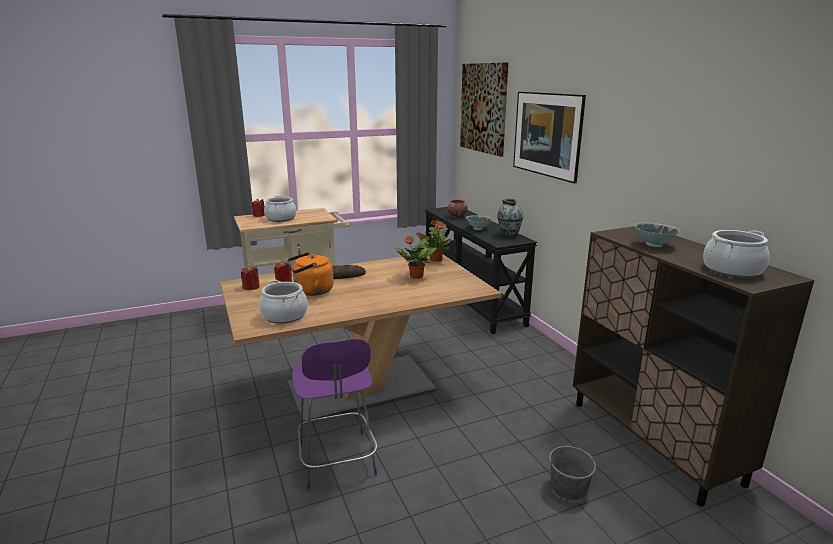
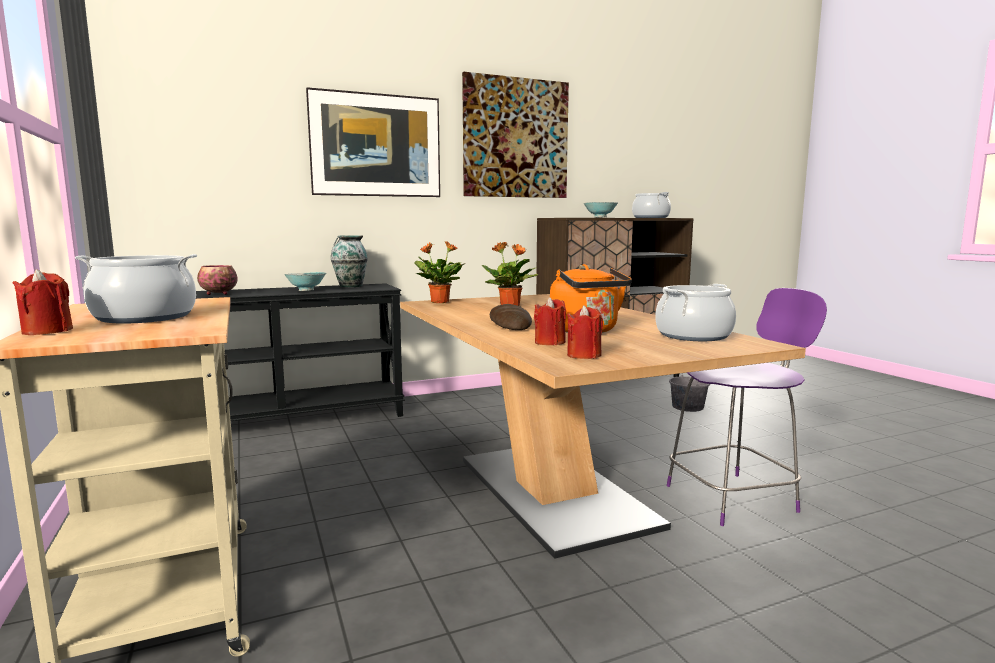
camera: 90 degrees left, 10 degrees down
picture [460,62,508,157] -> picture moved to [462,72,569,198]

